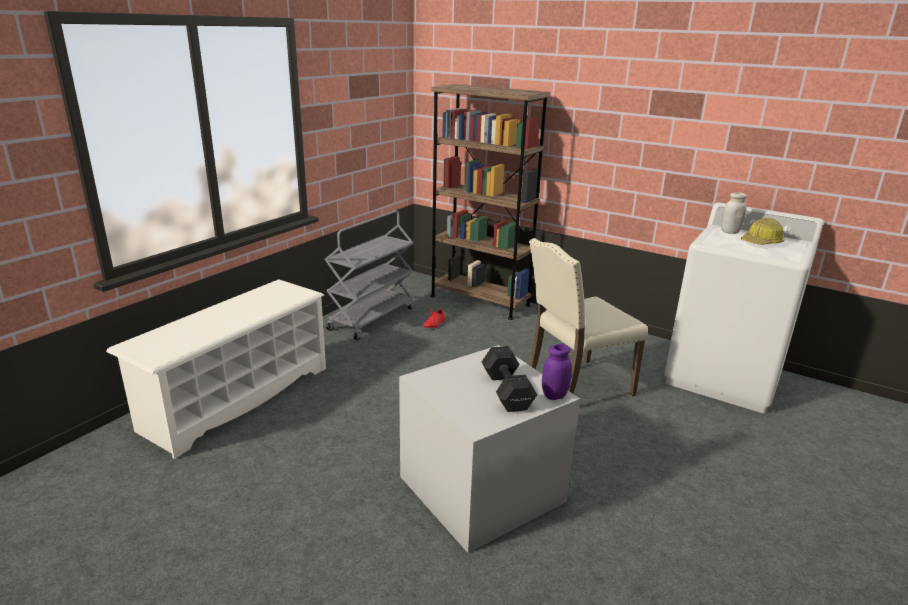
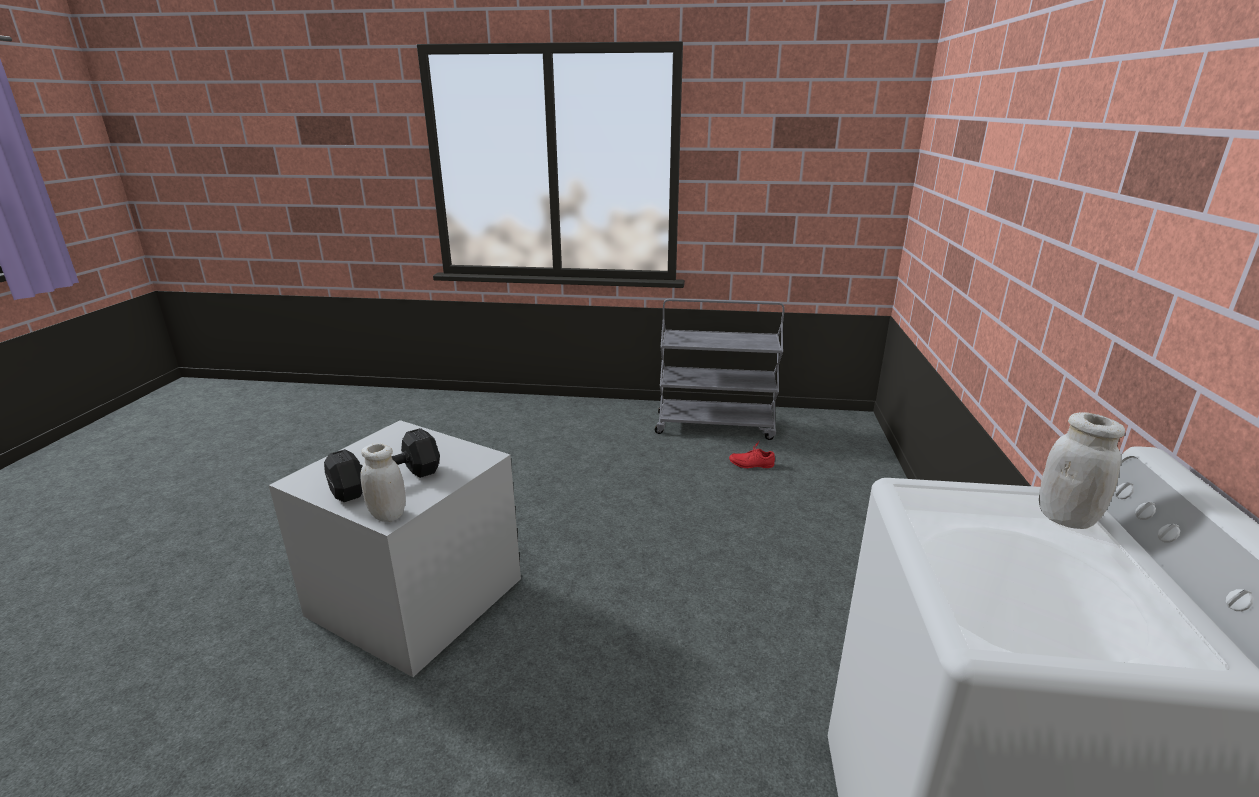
camera: 65 degrees right, 0 degrees up
white shoe rack [106,279,326,459] -> none
brown bookcase [431,84,550,320] -> none
beige chair [529,238,648,397] -> none
purple jar [542,344,572,400] -> white jar [360,443,406,522]
hard hat [741,218,784,245] -> none

